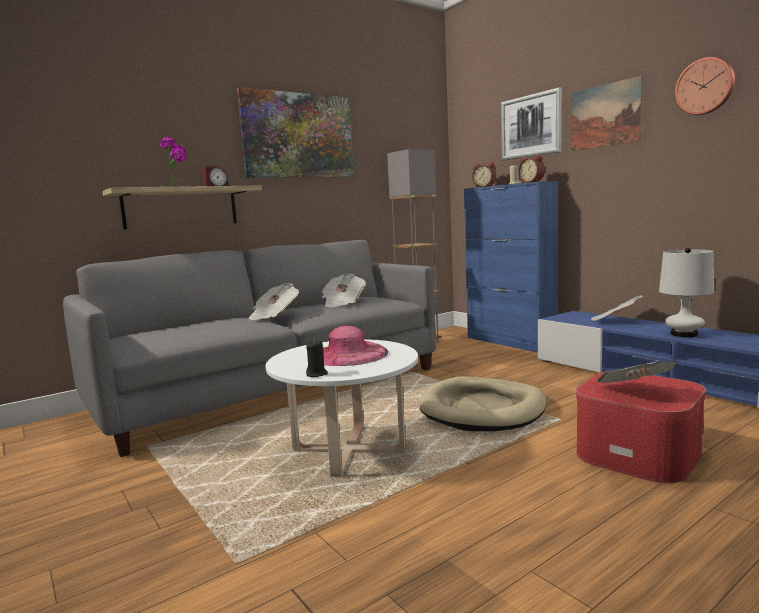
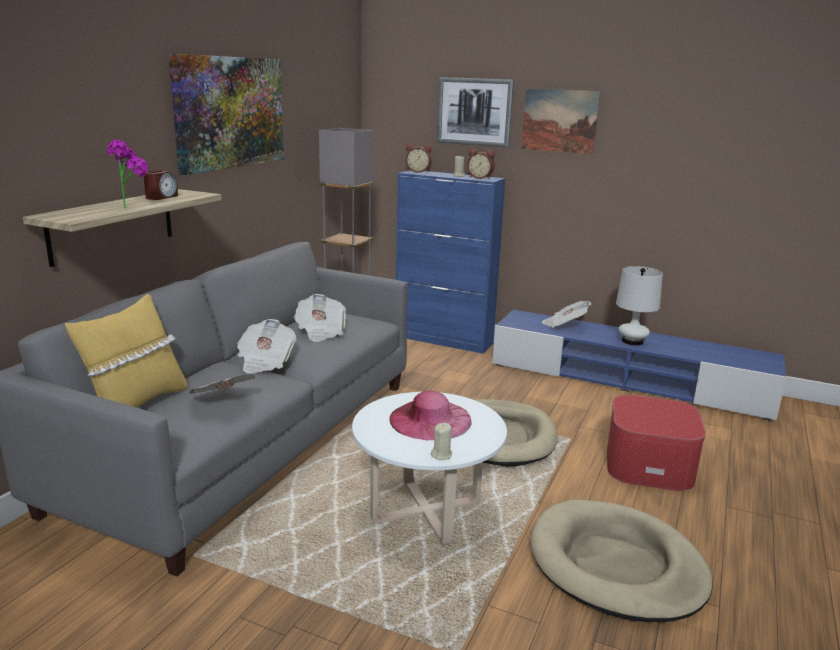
camera: 30 degrees left, 10 degrees up
black candle [306,339,328,377] -> beige candle [431,423,452,460]
newspaper [596,361,677,383] -> newspaper moved to [189,374,255,394]
wall clock [675,57,735,115] -> none
none -> yellow pillow [65,294,188,407]
none -> beige dog bed [531,500,713,622]

